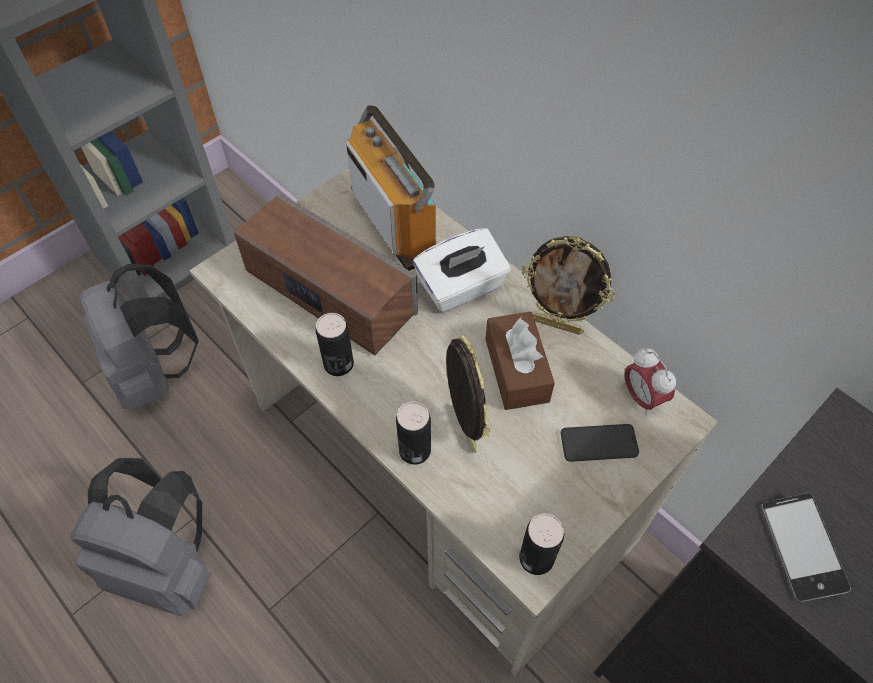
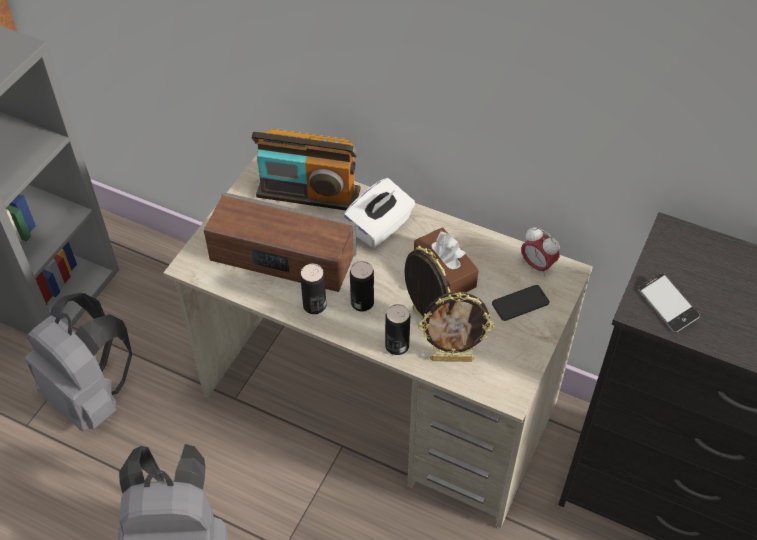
camera: 20 degrees left, 5 degrees down
radio [346,105,436,271] -> radio turned 150 degrees clockwise [252,129,360,210]
can [519,513,564,575] -> can moved to [350,261,374,311]
picture frame [522,236,615,335] -> picture frame moved to [417,291,495,362]

